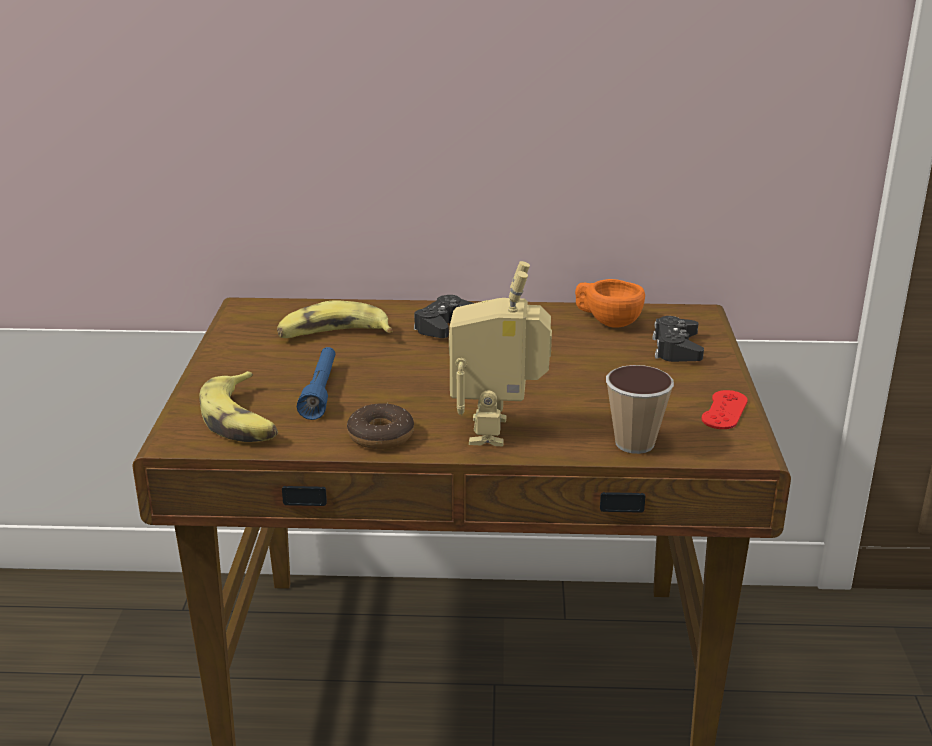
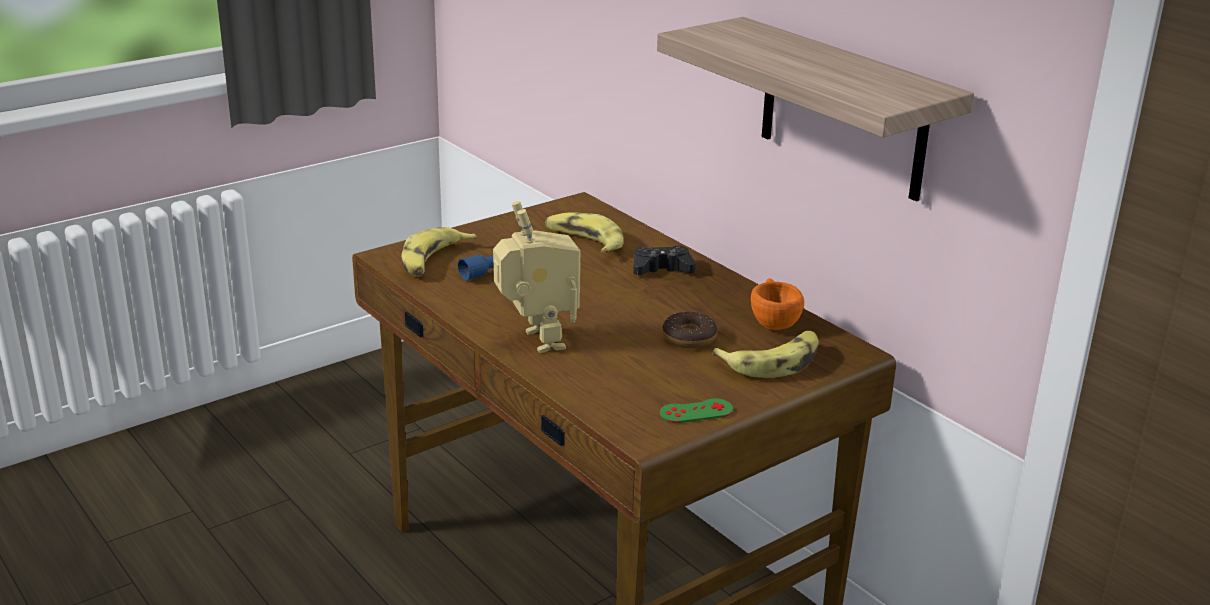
camera: 50 degrees right, 0 degrees up
donut [347,403,414,449] -> donut moved to [662,312,717,348]
toy robot [449,261,552,446] -> toy robot turned 105 degrees clockwise [493,201,581,353]
cup [606,365,674,454] -> none
black game controller [652,316,704,362] -> banana [712,331,819,378]
red game controller [701,390,748,429] -> green game controller [660,398,733,423]
none -> shelf [657,17,974,202]

